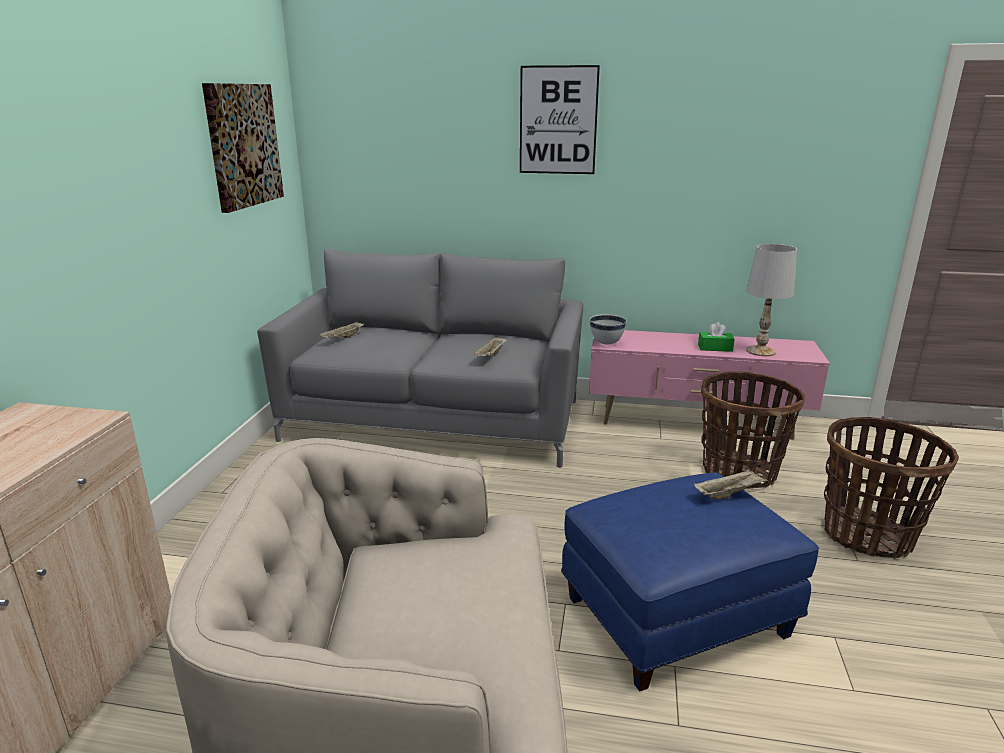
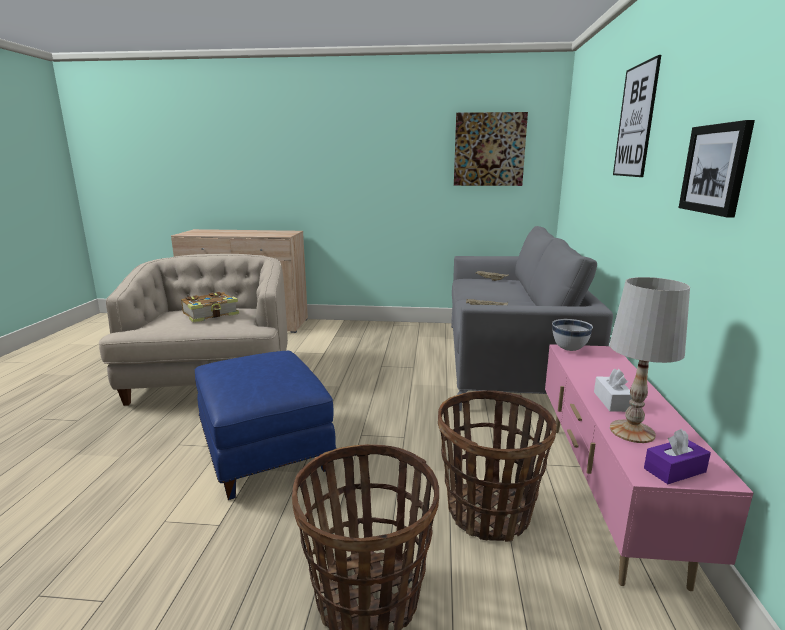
camera: 85 degrees right, 5 degrees down
beige tray [694,468,768,499] -> none
green tissue box [698,322,735,352] -> white tissue box [594,369,632,412]
none -> book [181,292,239,323]
none -> purple tissue box [644,429,711,484]
none -> picture [679,120,755,217]

